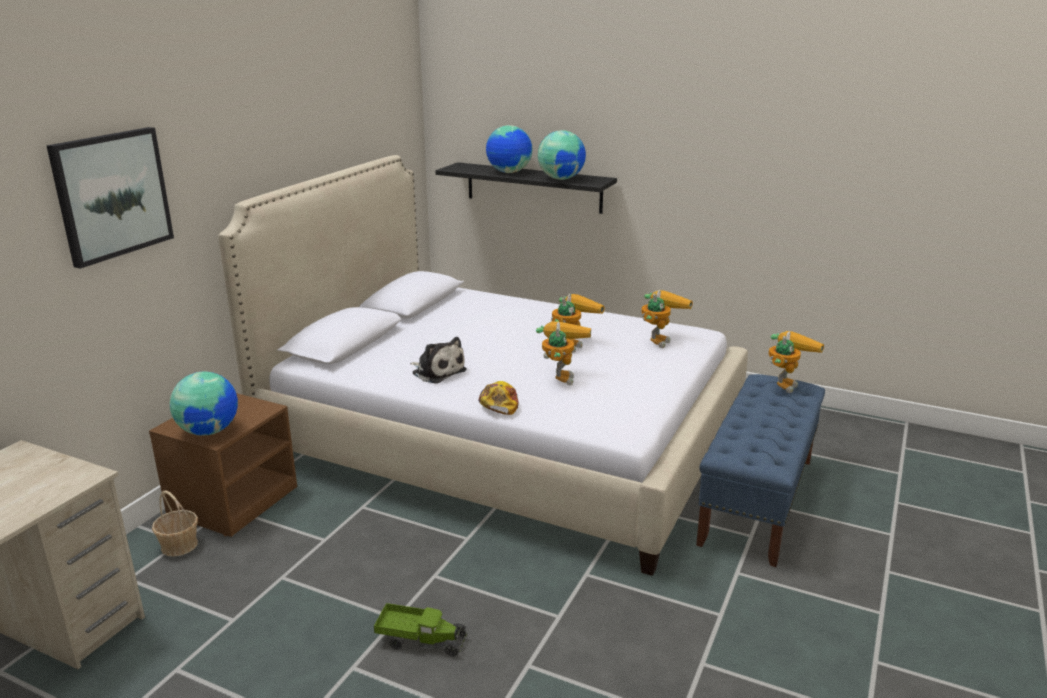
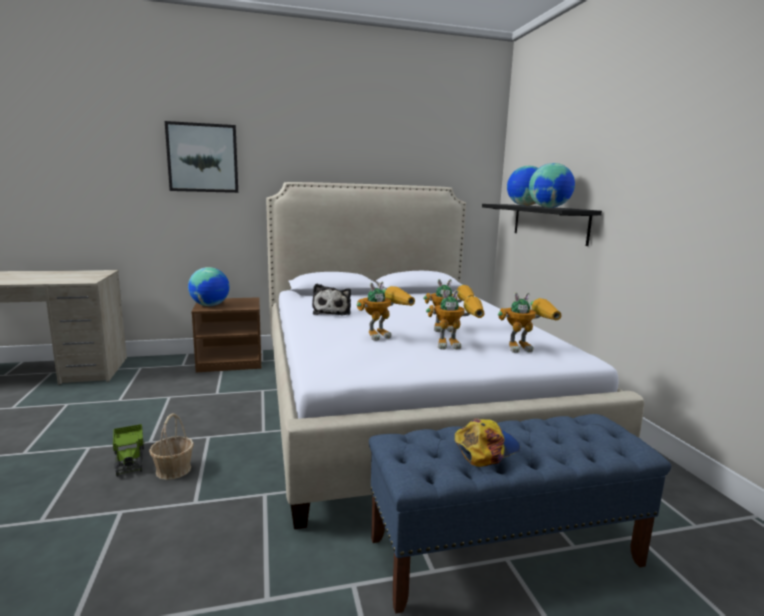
camera: 50 degrees right, 10 degrees down
basket [152,490,198,557] -> basket moved to [149,413,194,480]
cap [478,381,519,415] -> cap moved to [455,418,520,467]
toy robot [769,331,824,393] -> toy robot moved to [426,290,485,350]

